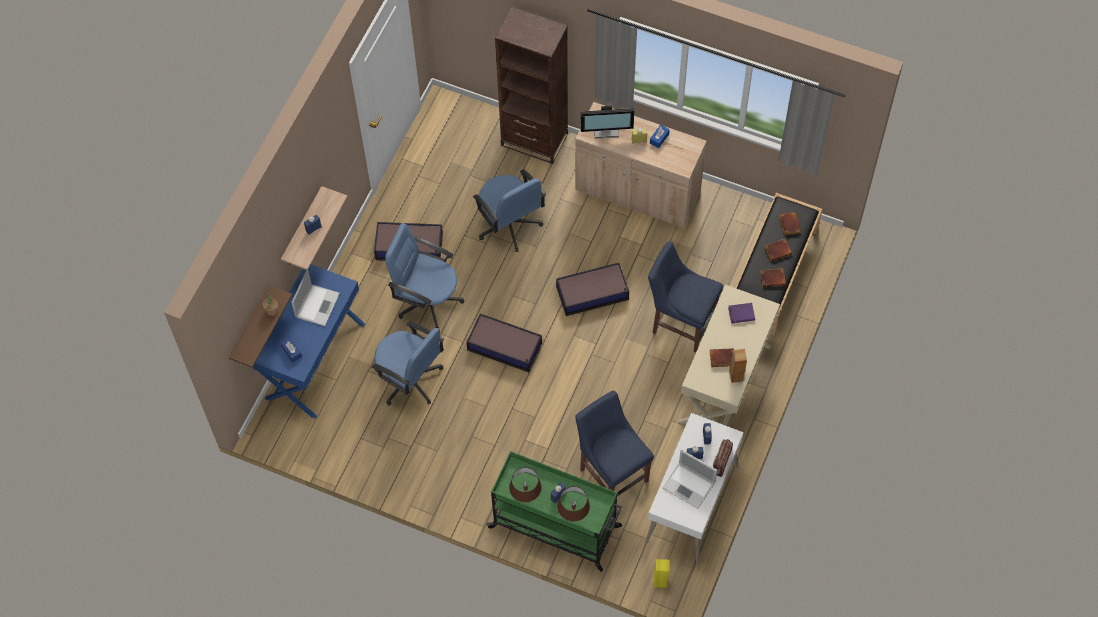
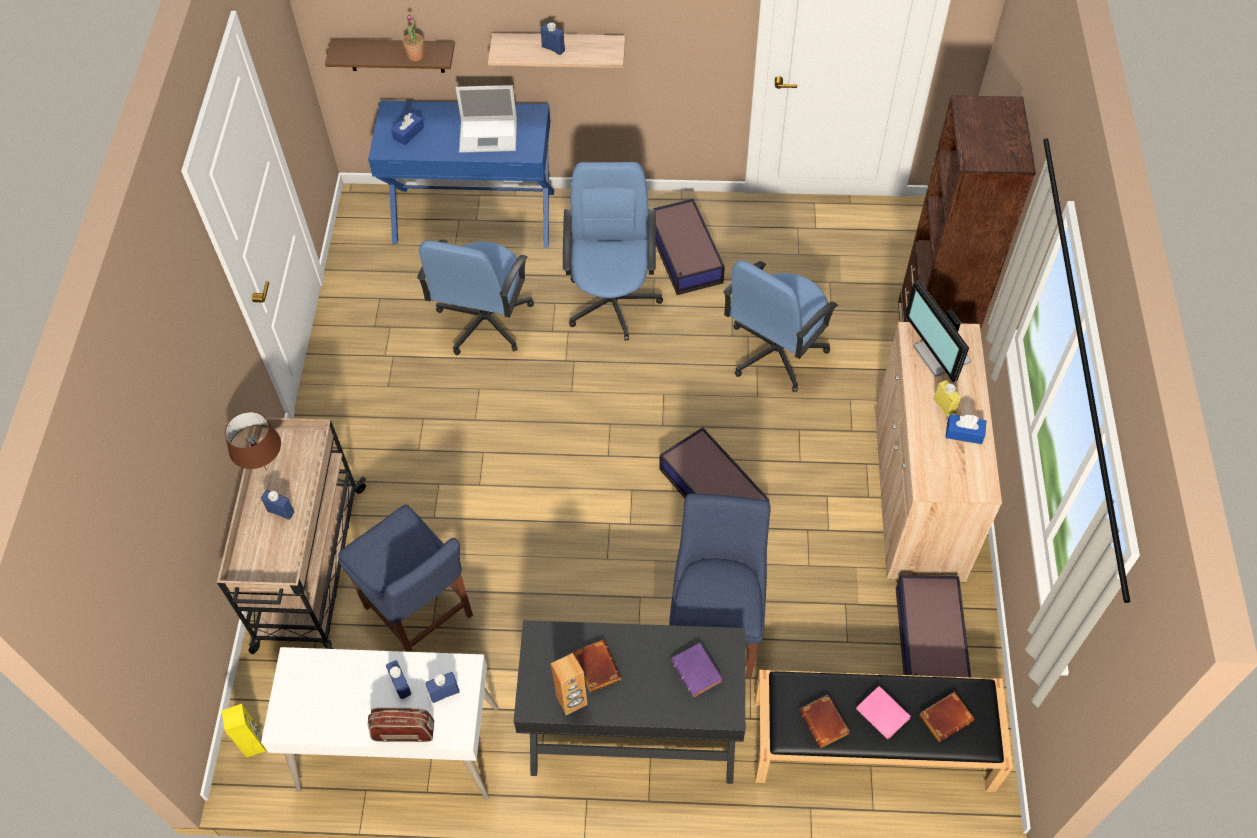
camera: 70 degrees right, 5 degrees down
storage box [466,313,542,372] -> storage box moved to [896,575,971,677]
green cart [486,451,622,572] -> beige cart [217,418,366,654]
brown table lamp [557,486,590,521] -> none
blue chair [575,391,654,497] -> blue chair turned 105 degrees clockwise [338,505,473,652]
laptop [663,449,717,509] -> none
beige desk [678,285,780,426] -> black desk [514,620,745,784]
brown book [764,239,792,262] -> pink book [856,686,911,740]

